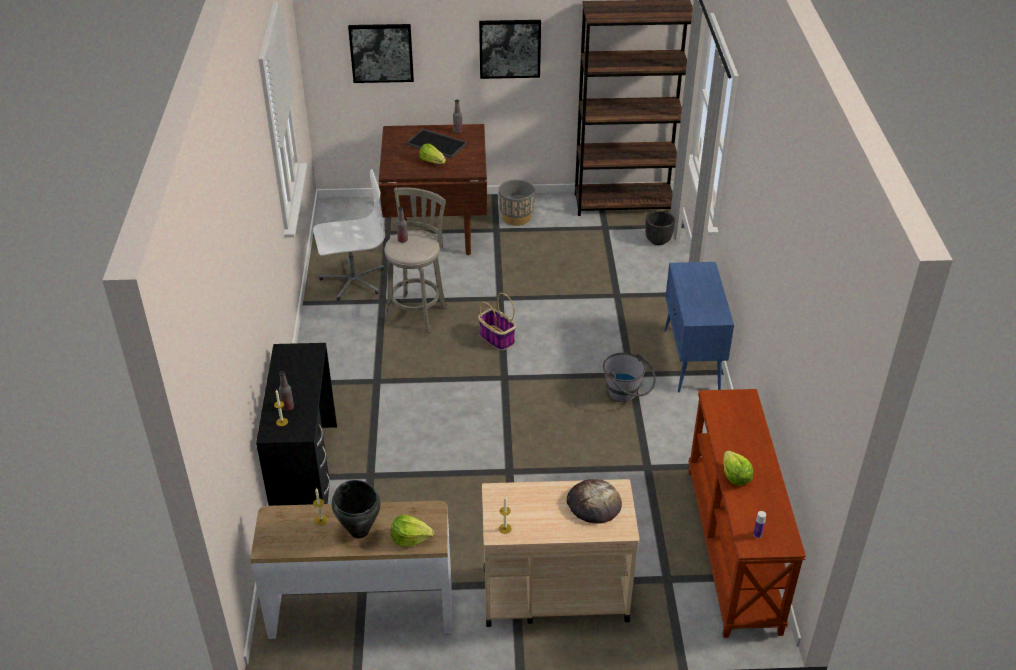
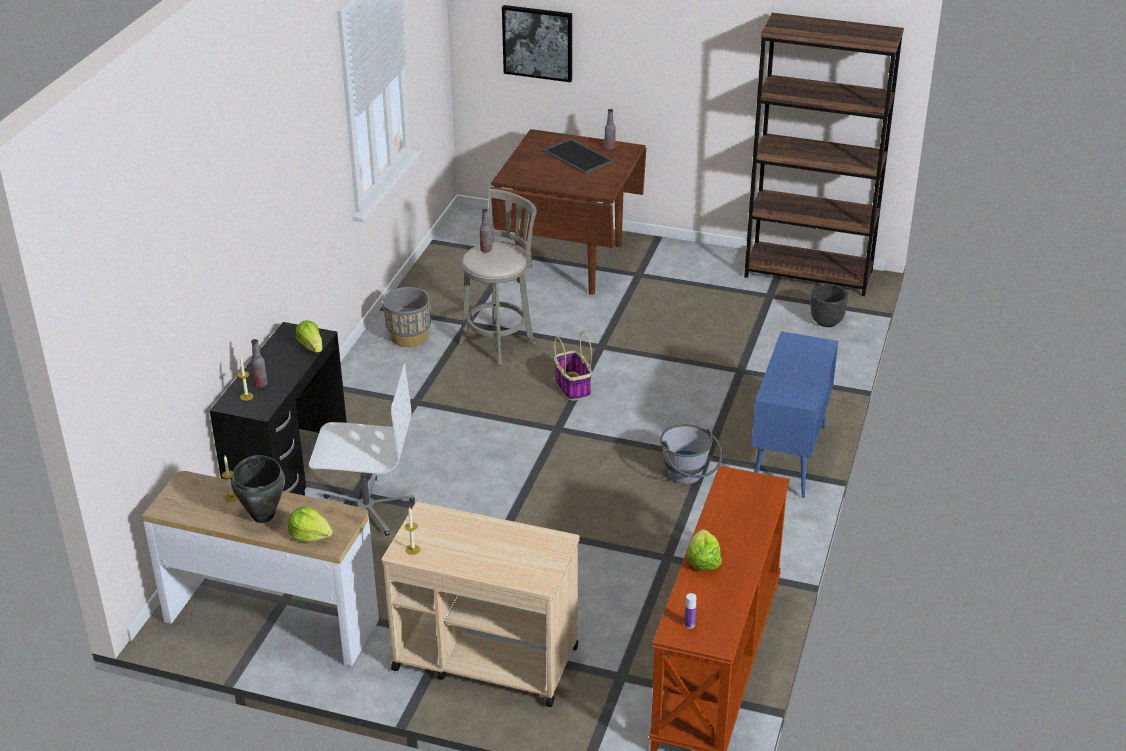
camera: 20 degrees right, 5 degrees down
white office chair [313,169,385,300] -> white office chair moved to [309,363,415,536]
lettuce [419,143,446,164] -> lettuce moved to [296,320,322,353]
picture [479,20,541,79] -> none
grey planter [499,179,535,226] -> grey planter moved to [383,287,431,347]
bread [567,479,622,524] -> none

